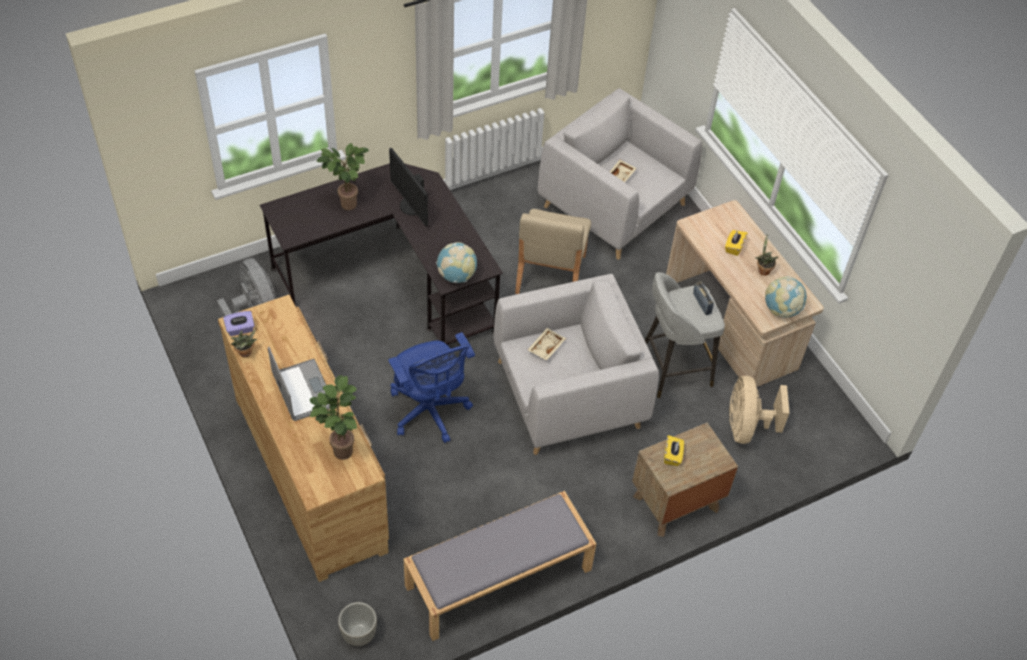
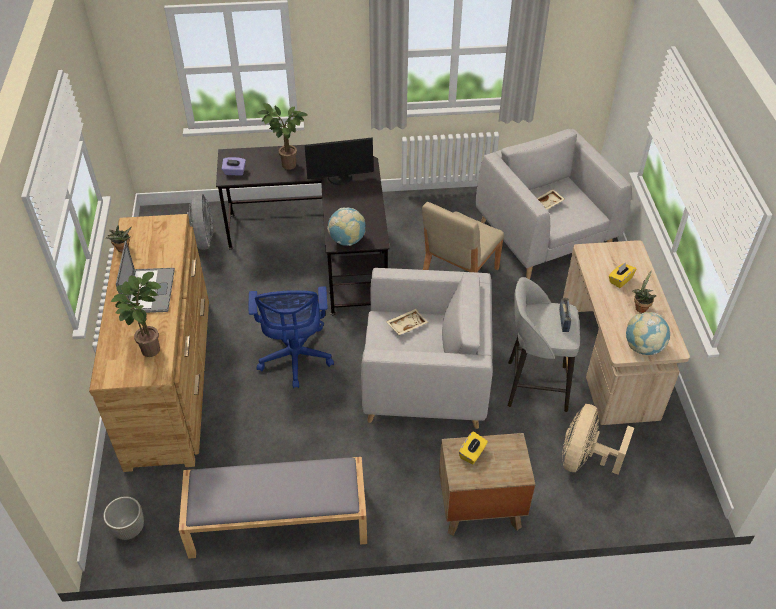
camera: 25 degrees right, 5 degrees down
purple tissue box [223,311,255,336] -> purple tissue box moved to [222,157,246,176]
monitor [389,147,428,227] -> monitor turned 90 degrees counterclockwise [305,138,373,185]

